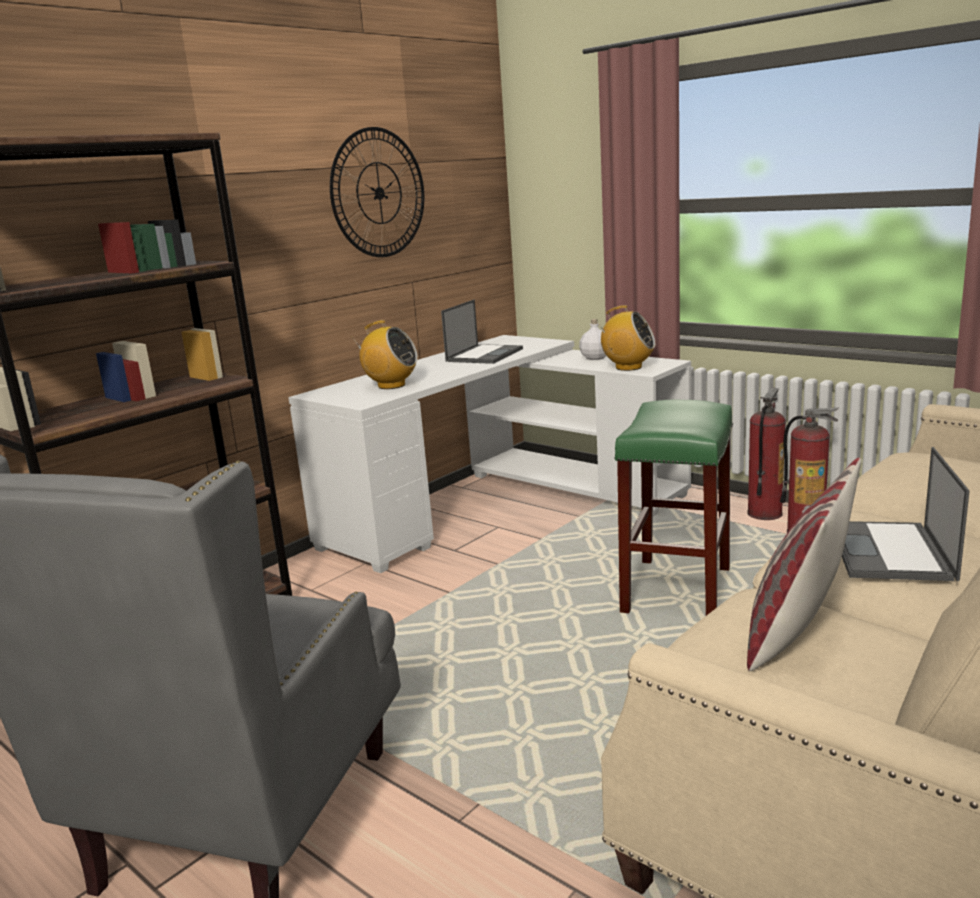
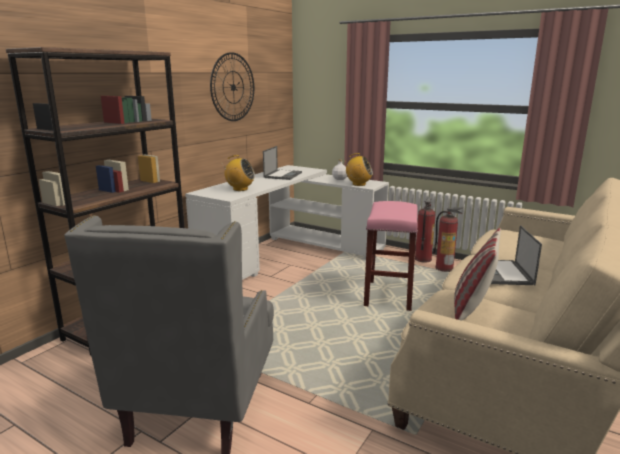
camera: 10 degrees left, 0 degrees up
green stool [614,399,733,615] -> pink stool [364,201,418,311]

